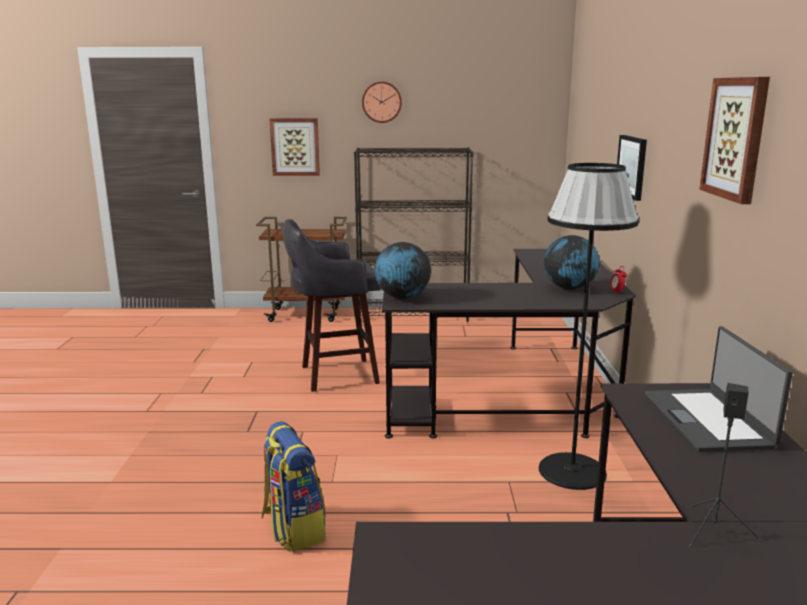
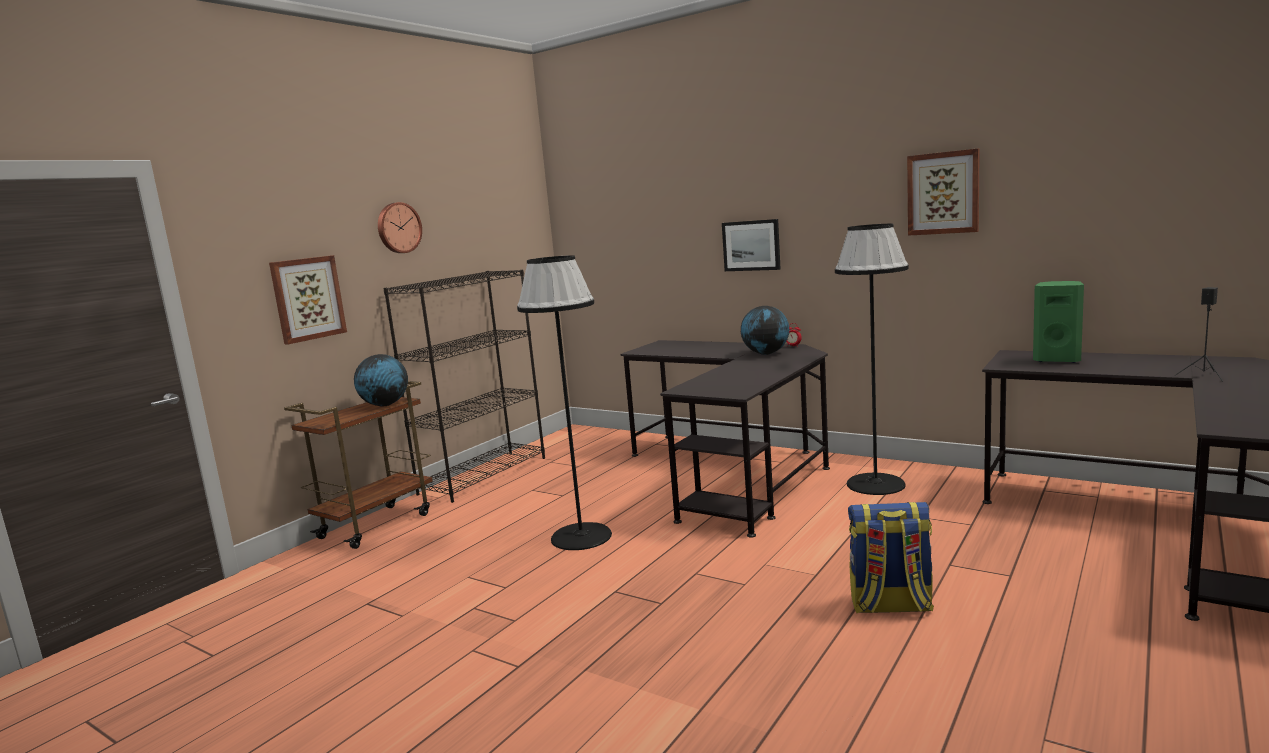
camera: 55 degrees left, 5 degrees down
grey stool [283,219,381,392] -> black floor lamp [517,255,612,550]
globe [375,242,431,299] -> globe moved to [354,354,408,407]
laptop [645,326,793,452] -> green speaker [1033,281,1084,363]

